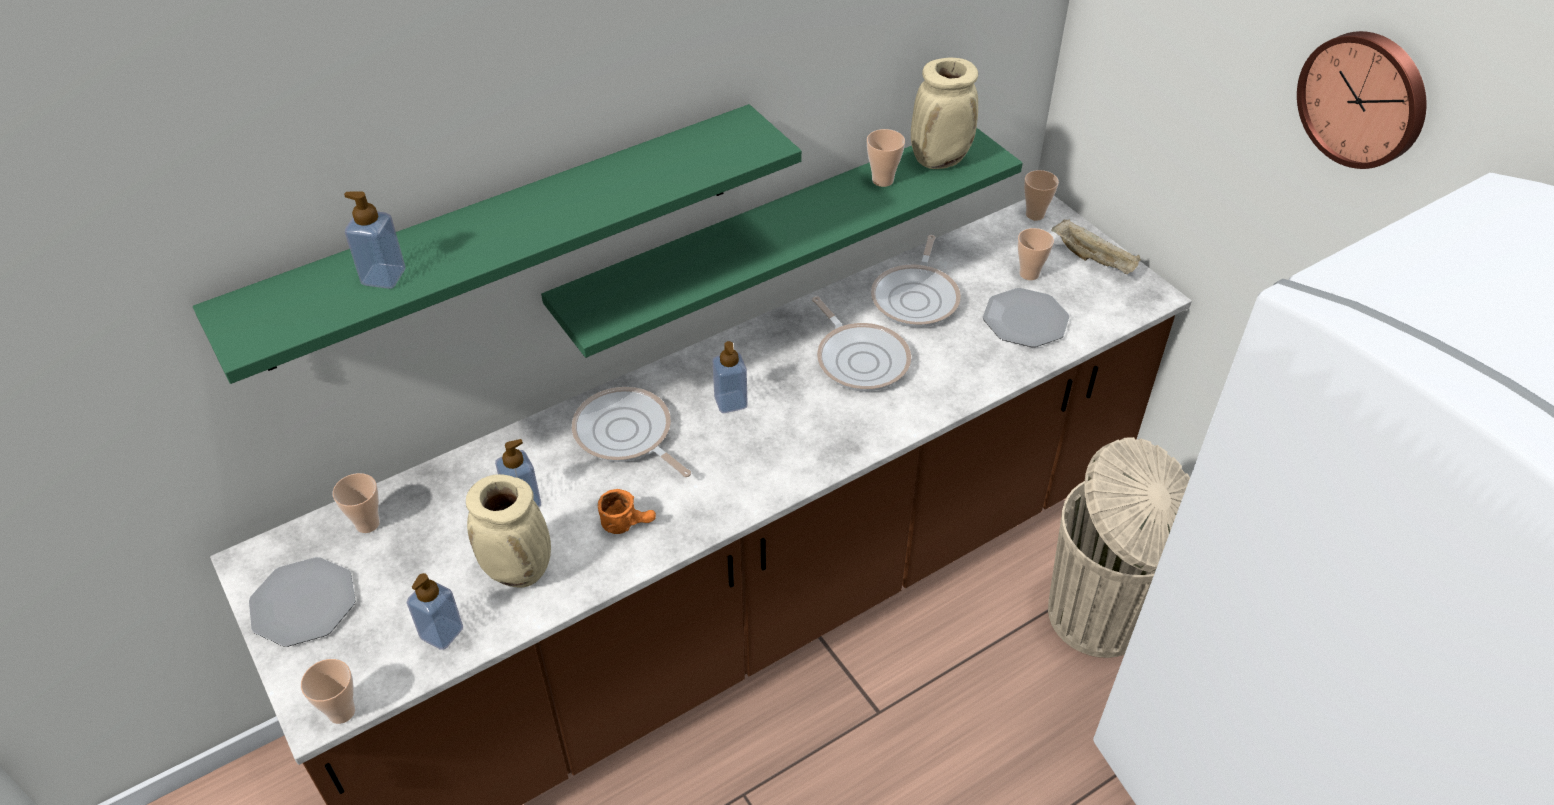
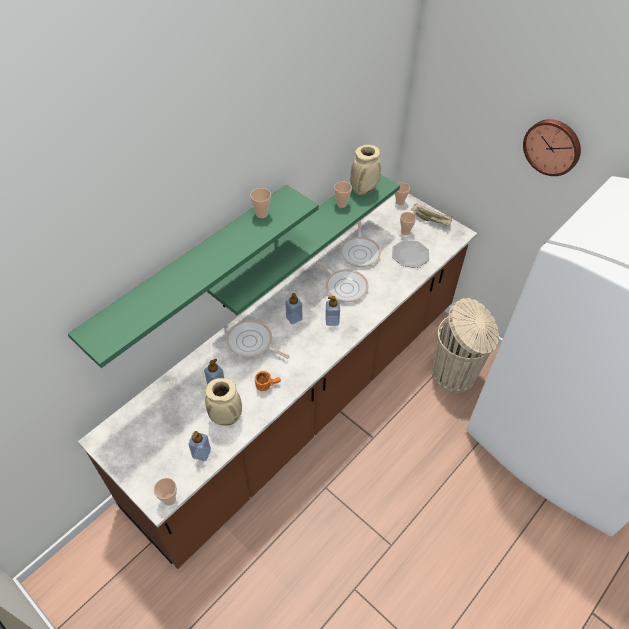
camera: 15 degrees left, 5 degrees up
plate [249,557,355,647] -> none
cup [332,473,380,533] -> cup moved to [250,188,271,218]
soap dispenser [344,191,405,289] -> soap dispenser moved to [325,296,340,326]

